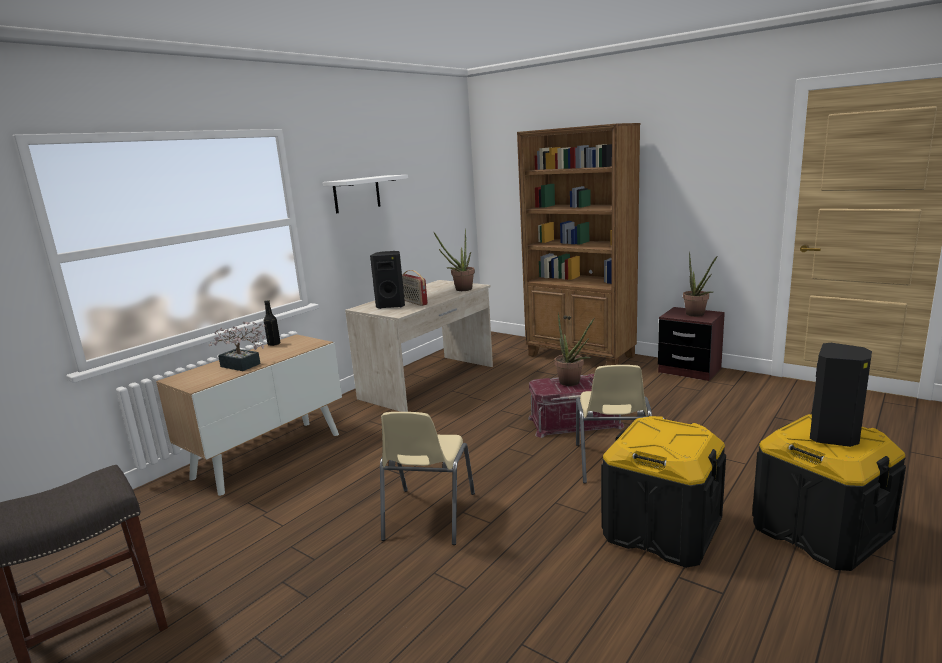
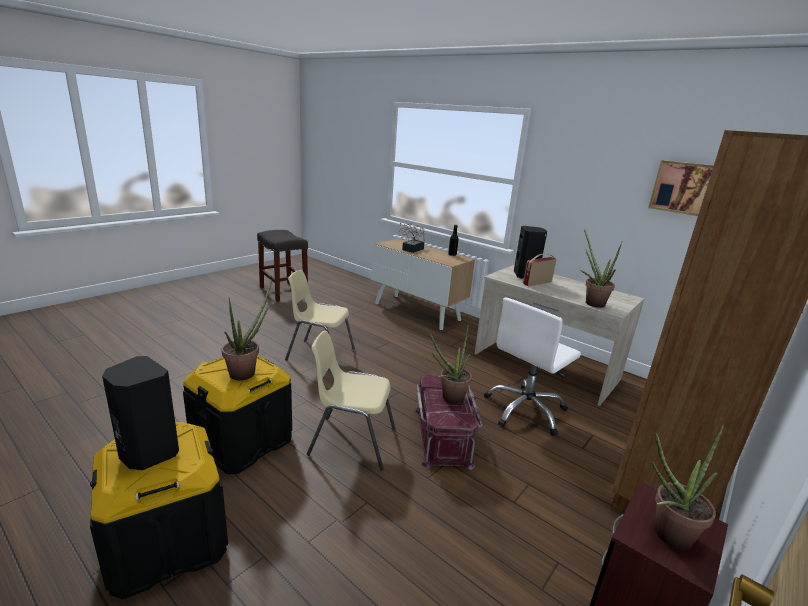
camera: 90 degrees right, 5 degrees up
white shelf [323,175,408,213] -> none
none -> potted plant [222,280,272,381]
none -> white office chair [484,298,581,436]
none -> picture [648,160,713,216]

